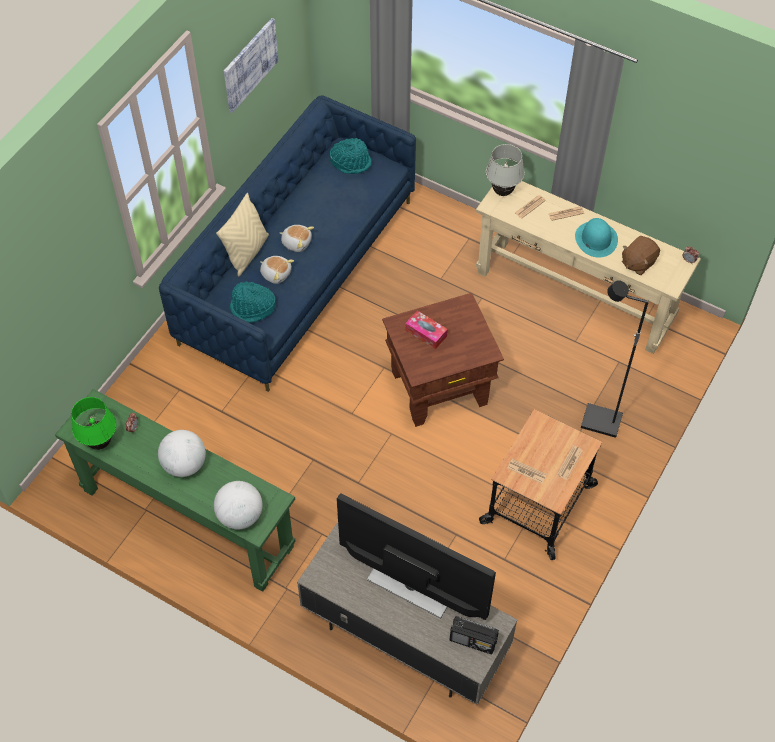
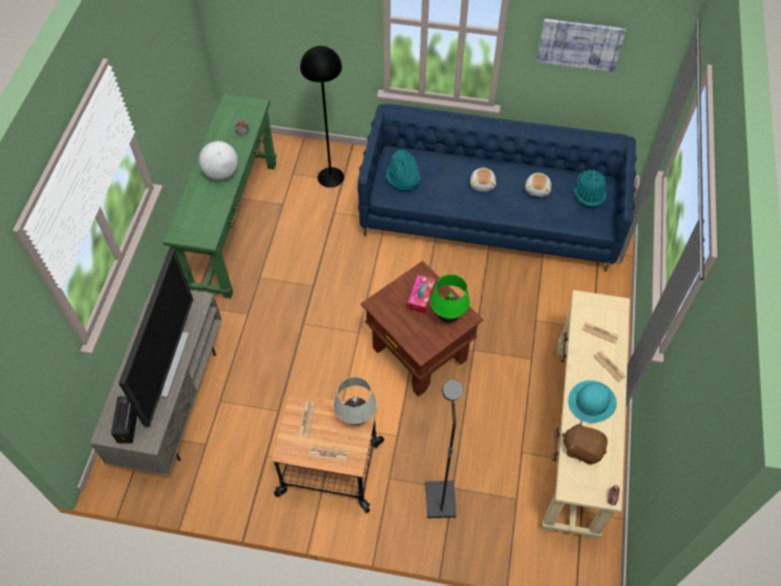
camera: 70 degrees right, 0 degrees up
green table lamp [71,397,116,450] -> green table lamp moved to [430,274,470,323]
globe [214,481,262,529] -> none
beige pillow [216,193,269,277] -> none
plush toy [260,256,294,284] -> plush toy moved to [525,173,551,197]
white table lamp [486,144,524,196] -> white table lamp moved to [334,377,377,425]
none -> black floor lamp [300,46,344,188]

